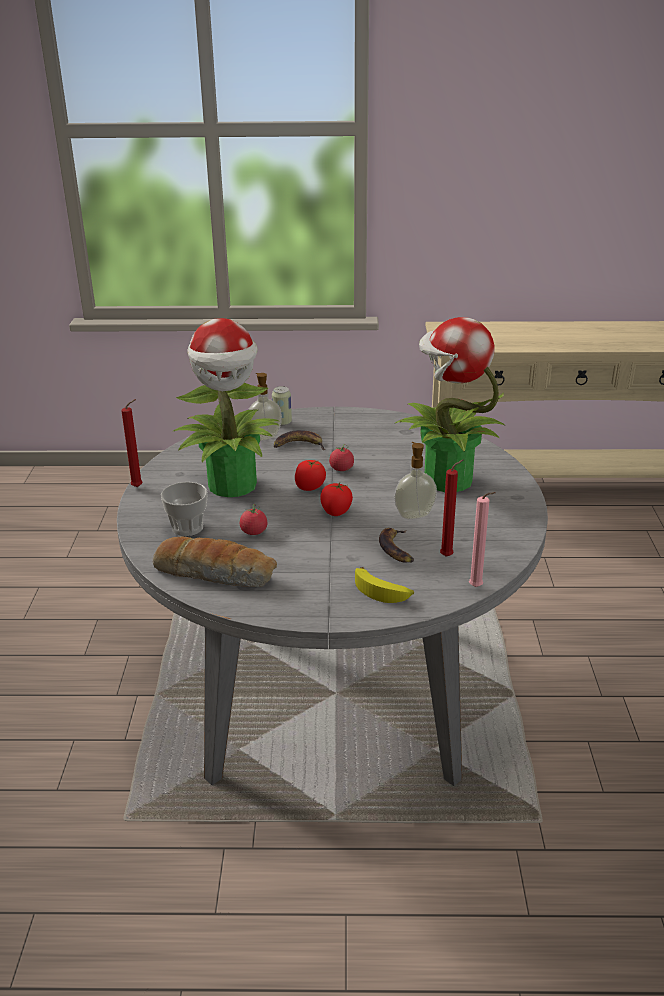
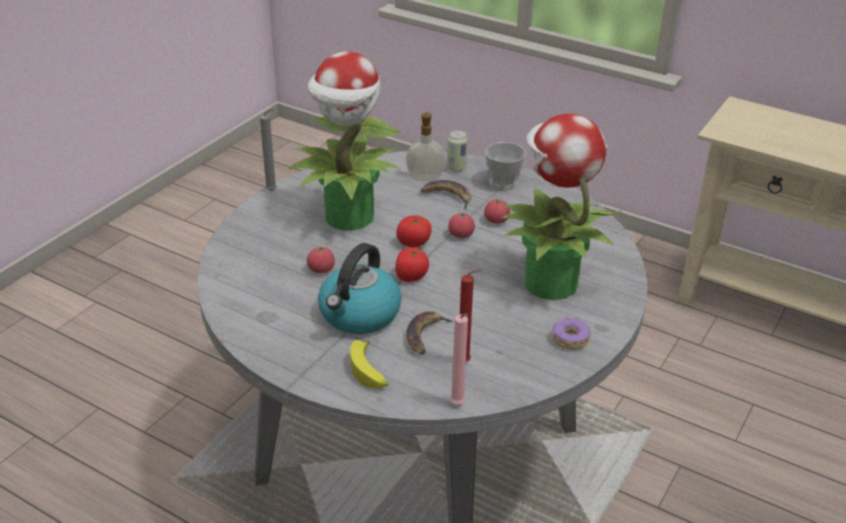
camera: 30 degrees right, 5 degrees up
red candle [121,399,143,487] -> grey candle [260,109,277,191]
bread [153,537,277,587] -> none
cup [161,482,208,536] -> cup moved to [485,142,526,190]
soap dispenser [394,442,437,519] -> none
none -> kettle [318,243,402,334]
none -> tomato [484,196,510,224]
none -> donut [552,317,591,350]

